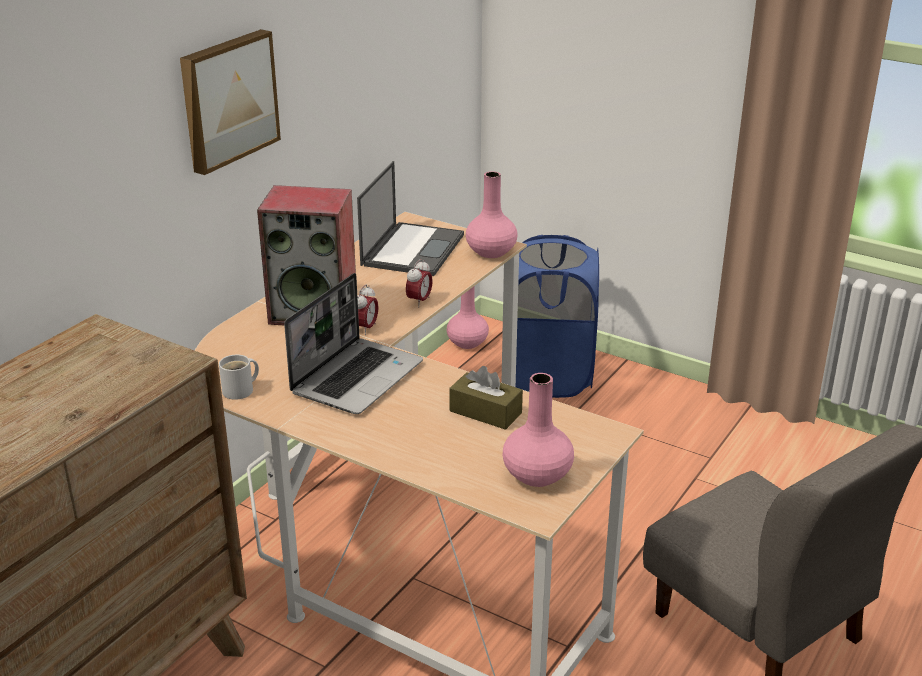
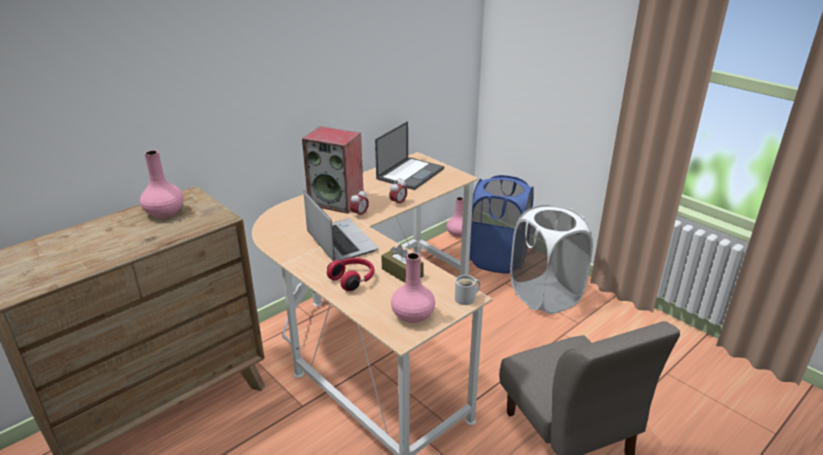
camera: 15 degrees right, 0 degrees up
picture [180,29,281,175] -> none
white mug [219,355,259,400] -> white mug moved to [455,275,480,305]
laptop [284,273,423,414] -> laptop turned 75 degrees counterclockwise [303,190,378,261]
pink vase [466,171,518,258] -> pink vase moved to [140,150,184,218]
none -> red headphones [327,258,374,291]
none -> white laundry basket [510,204,593,314]

